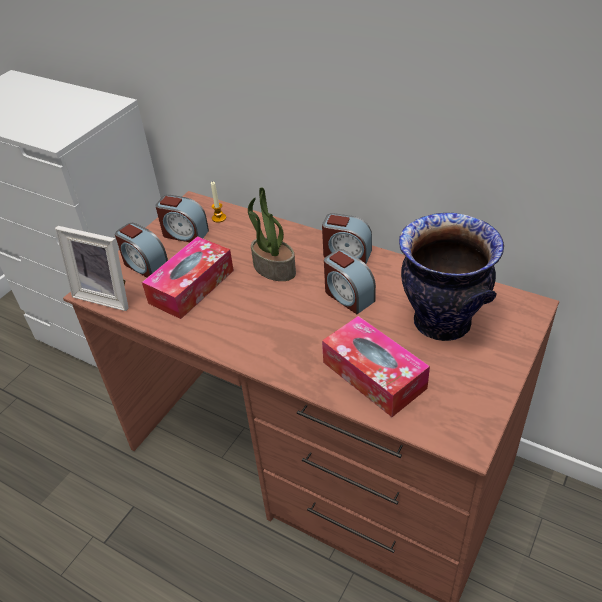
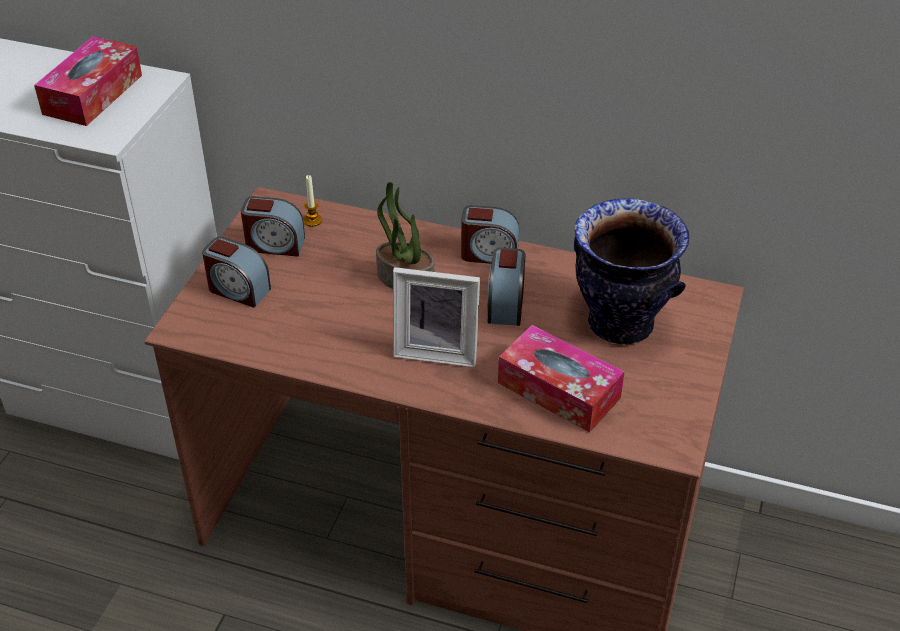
camera: 15 degrees left, 0 degrees up
picture frame [55,226,129,311] -> picture frame moved to [393,267,480,368]
tissue box [142,236,234,319] -> tissue box moved to [34,36,142,126]
alarm clock [324,249,376,314] -> alarm clock turned 60 degrees clockwise [487,248,525,326]

